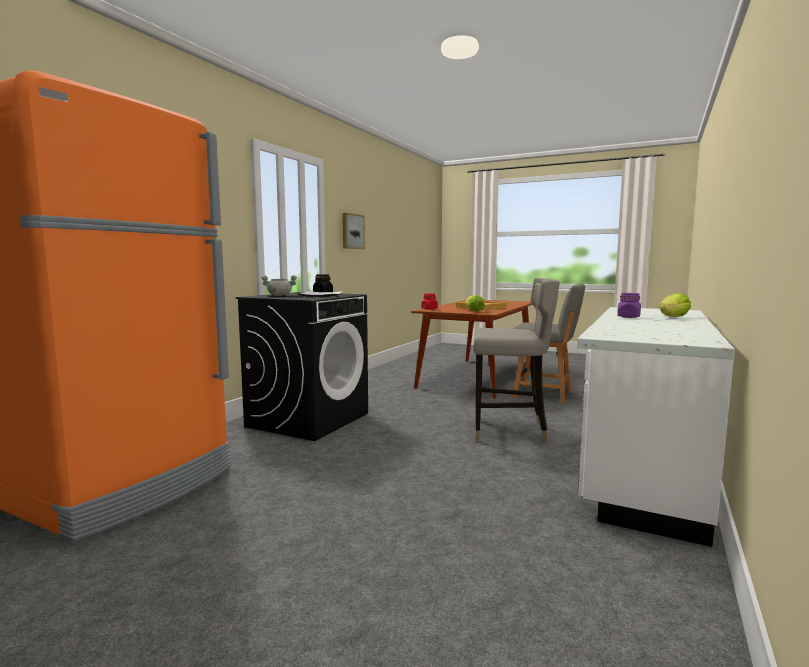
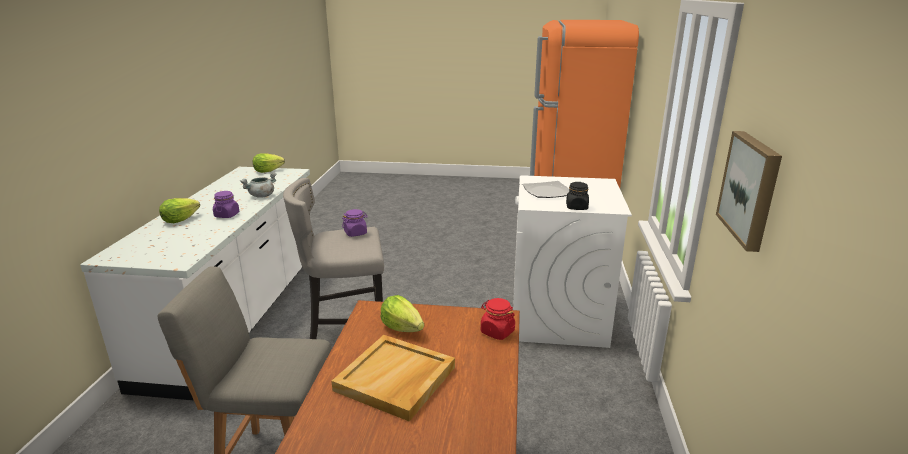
camera: 160 degrees right, 15 degrees up
black washing machine [235,292,368,441] -> white washing machine [513,175,632,348]
grey cooking pot [261,275,297,296] -> grey cooking pot moved to [240,173,277,198]
none -> lettuce [253,153,285,173]
none -> purple jar [342,209,368,237]

